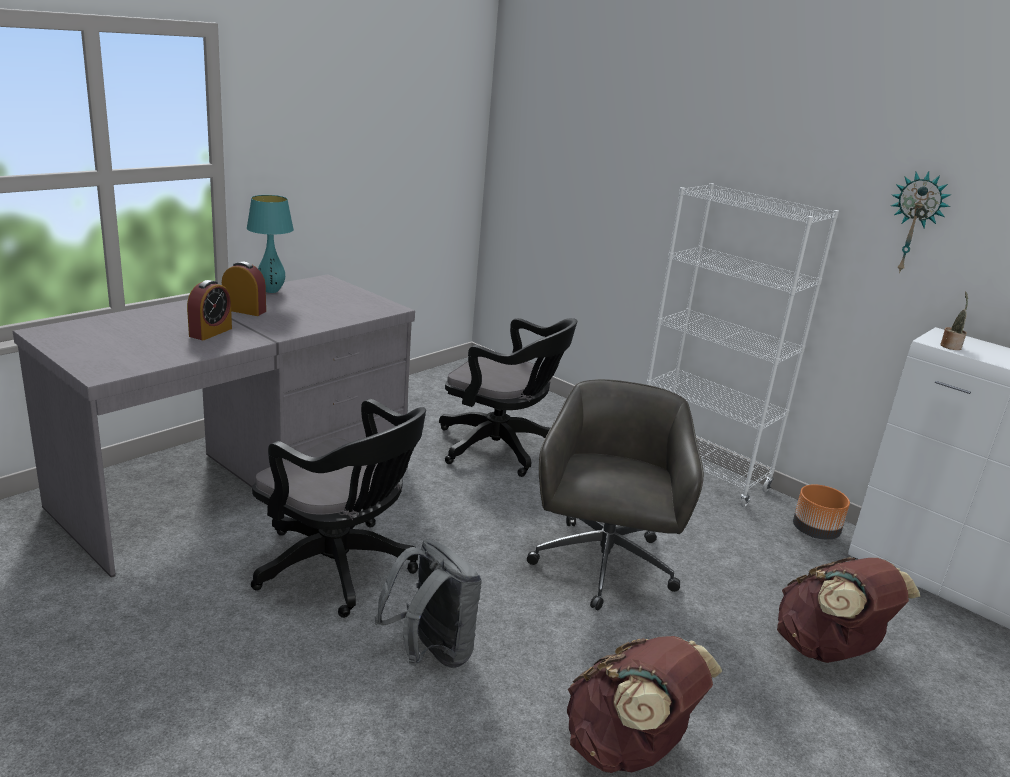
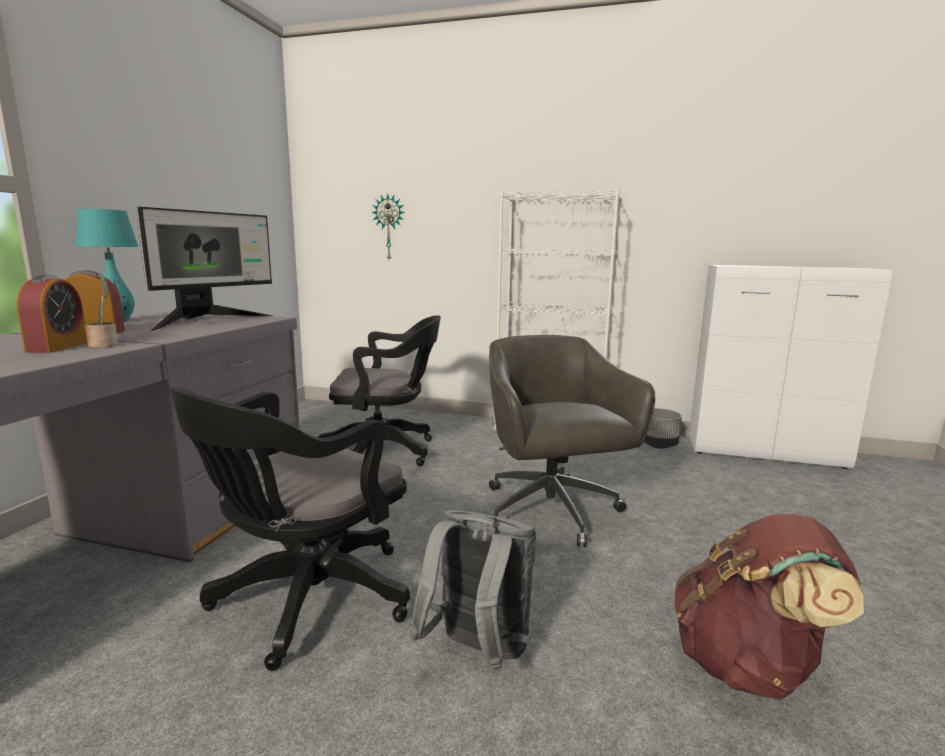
camera: 25 degrees left, 10 degrees down
black office chair [251,399,426,618] -> black office chair turned 120 degrees clockwise [169,387,410,671]
brown backpack [777,557,920,663] -> none
orange planter [793,484,850,540] -> grey planter [644,408,682,449]
wall clock [891,171,951,274] -> wall clock moved to [371,194,405,260]
potted plant [940,291,968,350] -> potted plant moved to [84,274,118,348]
none -> monitor [136,207,273,331]

